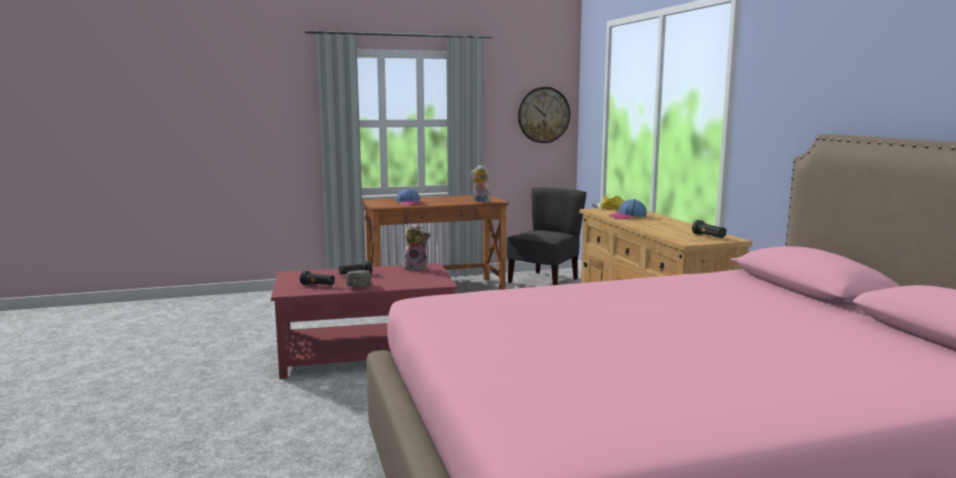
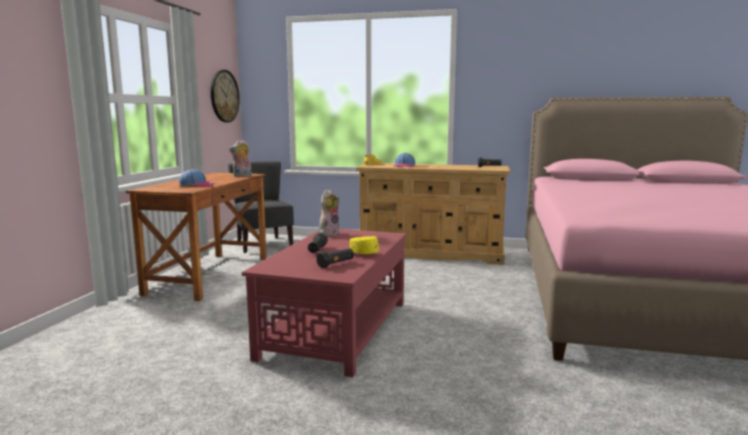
camera: 60 degrees left, 0 degrees up
grey cap [346,270,372,287] -> yellow cap [350,236,379,254]

